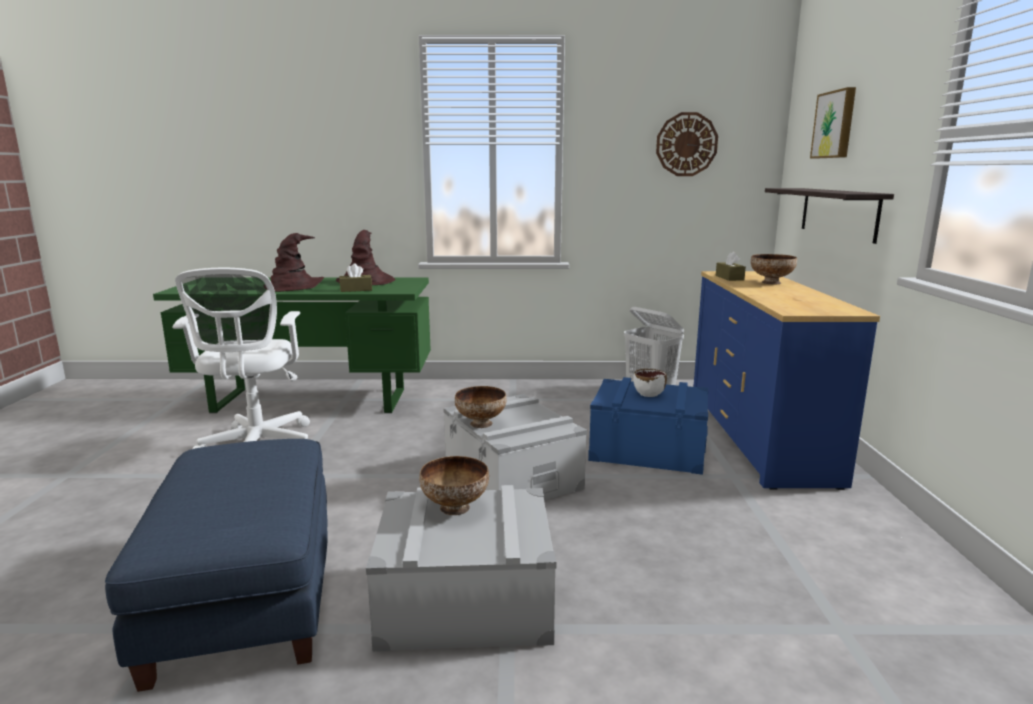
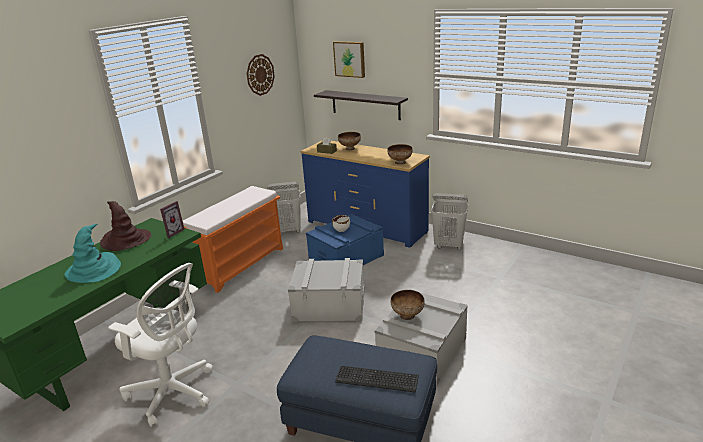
camera: 55 degrees left, 10 degrees up
brown hat [270,233,324,292] -> turquoise hat [64,224,121,283]
brown tissue box [339,263,372,292] -> none
bowl [455,386,507,428] -> bowl moved to [387,144,413,165]
none -> picture frame [160,201,185,238]
none -> orange bench [183,186,283,293]
none -> keyboard [335,366,419,393]
none -> white laundry basket [431,193,468,250]

